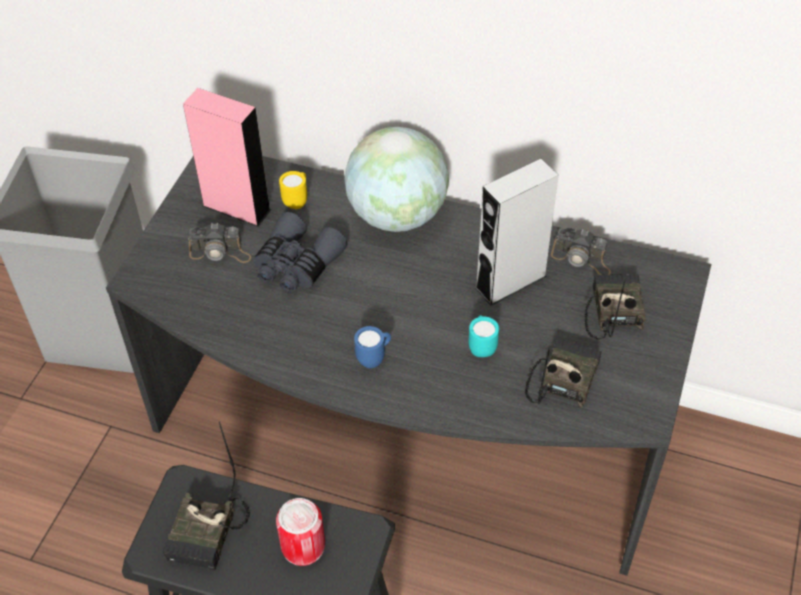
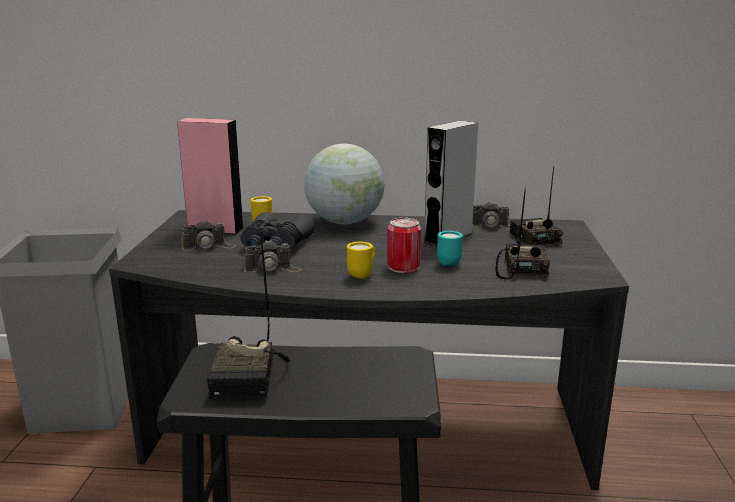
camera: 15 degrees left, 30 degrees down
can [276,498,325,566] -> can moved to [387,218,421,273]
blue mug [354,326,391,368] -> yellow mug [347,242,375,279]
none -> camera [244,240,302,272]

